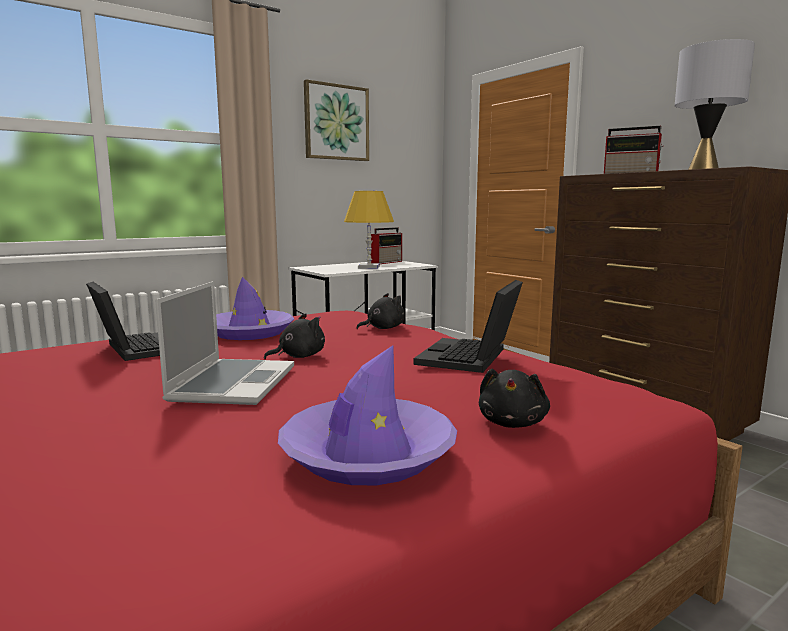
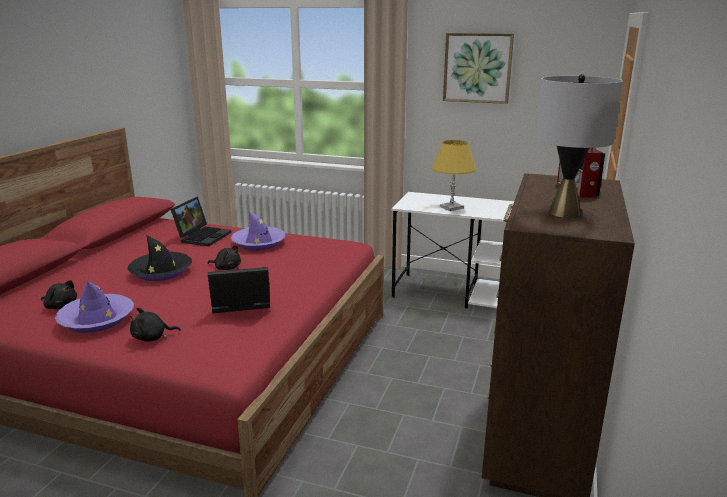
camera: 55 degrees right, 10 degrees up
laptop [155,281,294,405] -> black hat [128,235,192,281]
black plush toy [356,293,405,329] -> black plush toy moved to [41,280,77,309]
radio [370,227,402,264] -> none

